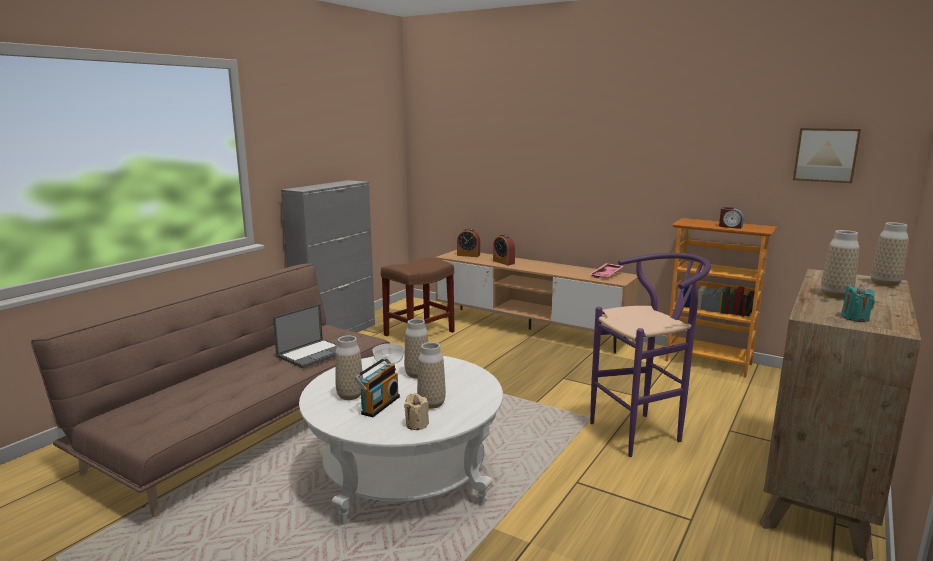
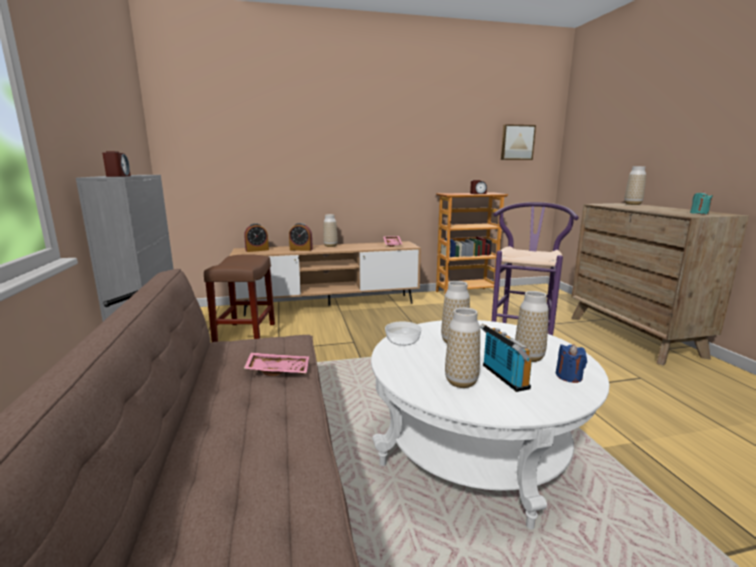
camera: 45 degrees left, 0 degrees up
laptop [273,304,338,368] -> pink tray [244,352,309,376]
beige candle [404,393,429,430] -> blue candle [556,344,587,383]
vase [821,230,859,299] -> vase moved to [323,214,338,247]
none -> alarm clock [102,151,131,177]

